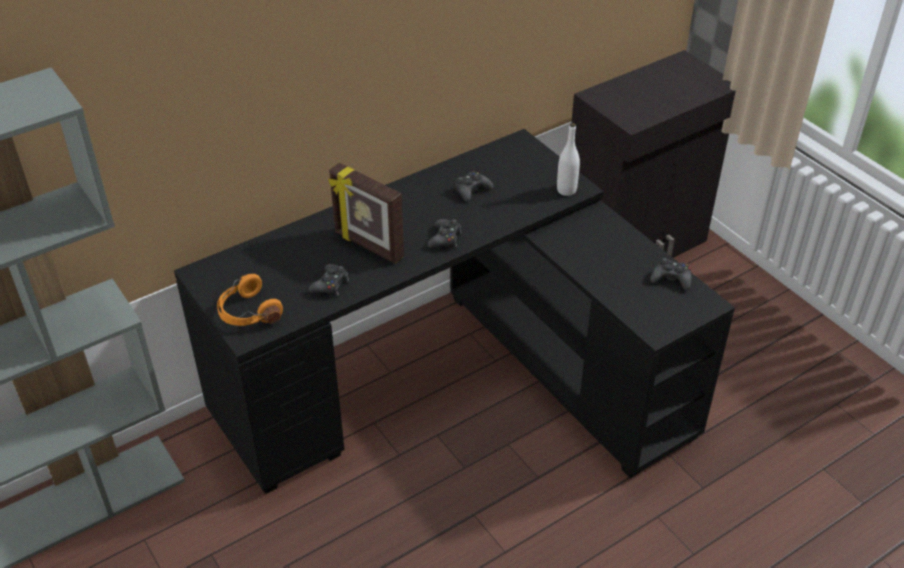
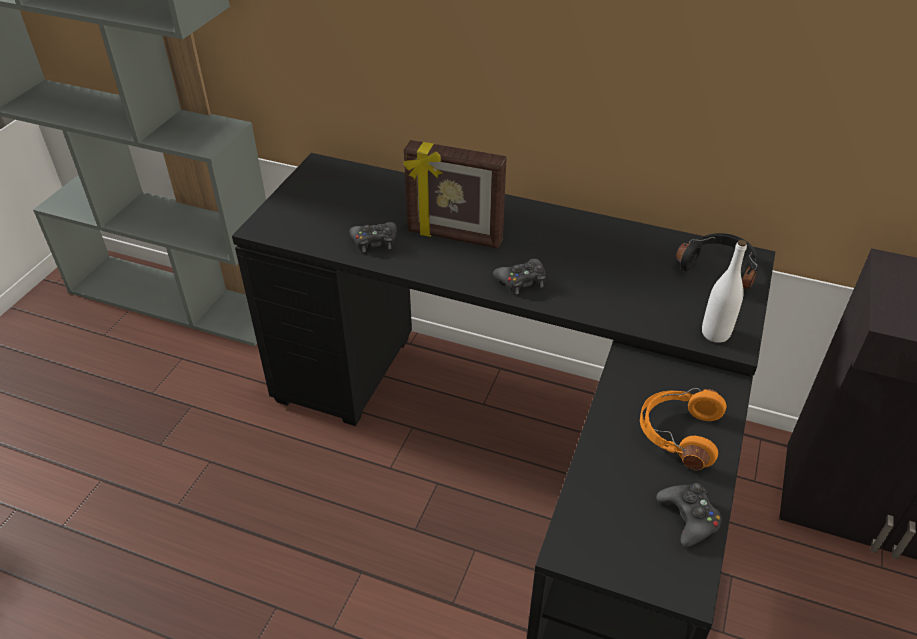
camera: 55 degrees right, 0 degrees up
orange headphones [217,274,283,326] -> orange headphones moved to [640,388,726,470]
picture frame [328,163,404,264] -> picture frame turned 75 degrees counterclockwise [403,140,507,248]
black game controller [455,171,494,202] -> none
none -> black headphones [676,233,759,289]

